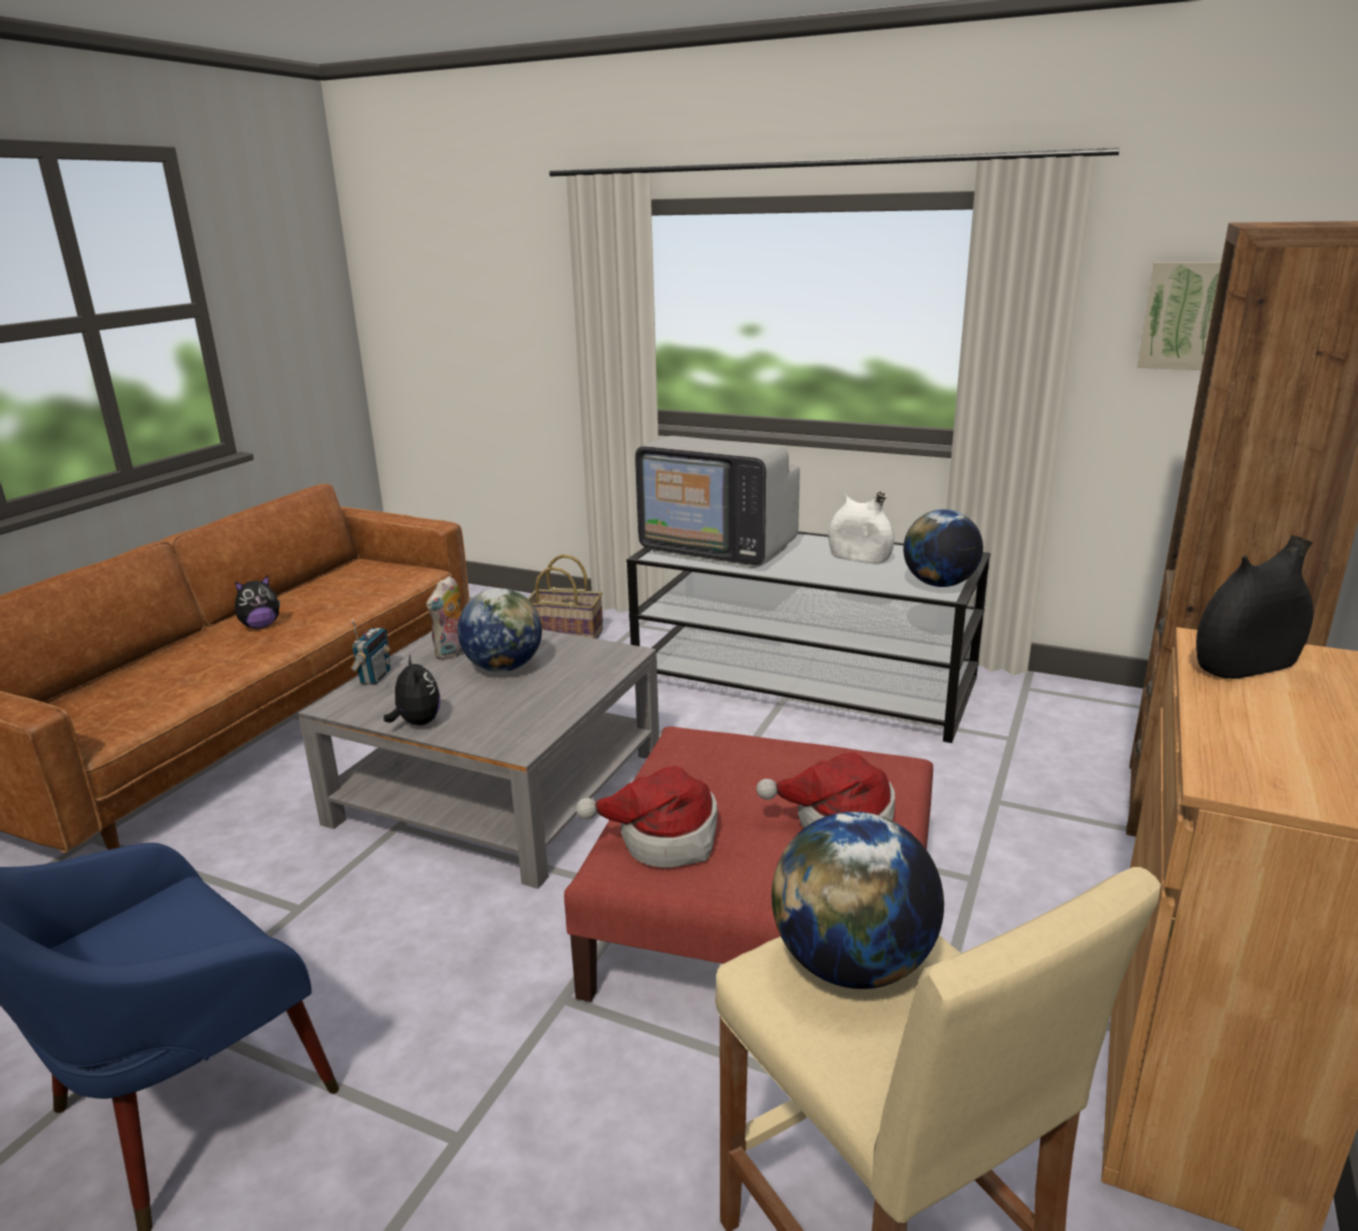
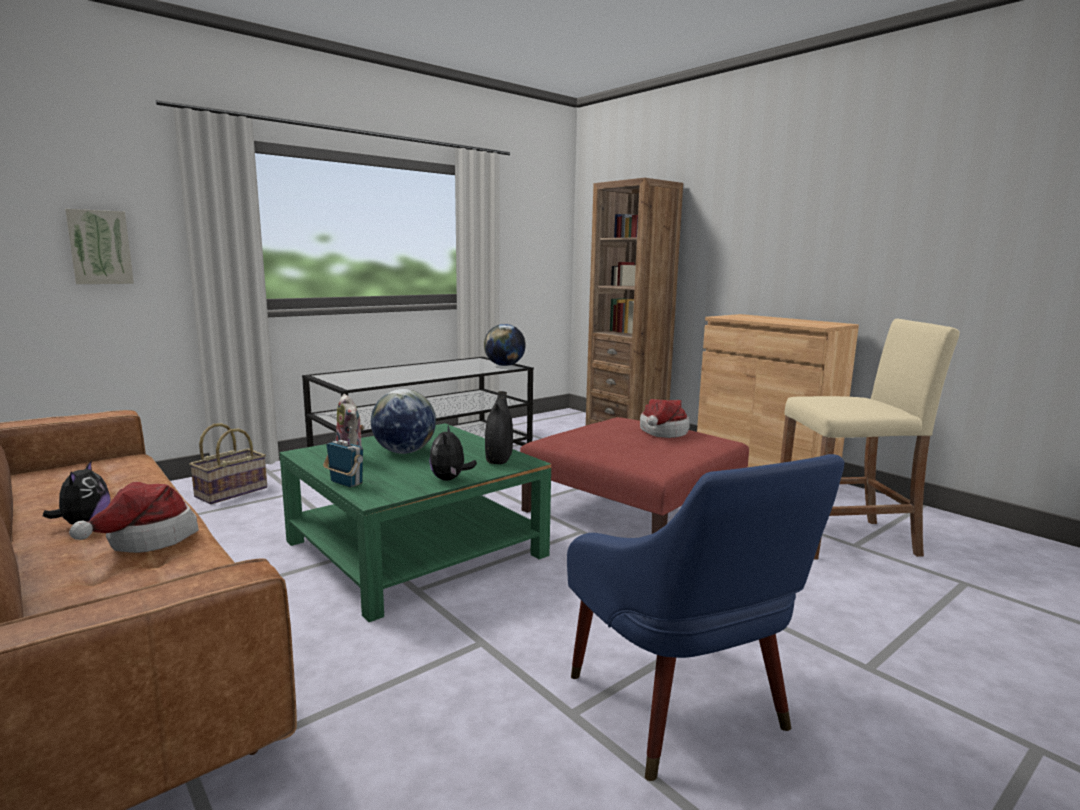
camera: 65 degrees left, 10 degrees down
grey coffee table [298,630,659,889] -> green coffee table [279,423,551,622]
plush toy [384,654,440,726] -> plush toy turned 90 degrees counterclockwise [429,426,477,481]
hat [576,766,718,868] -> hat moved to [69,482,199,553]
television [635,436,800,568] -> none
globe [772,811,944,989] -> none
white vase [828,491,894,563] -> none
picture [1137,262,1221,370] -> picture moved to [65,209,134,284]
black vase [1196,535,1314,679] -> black vase moved to [485,391,513,464]

